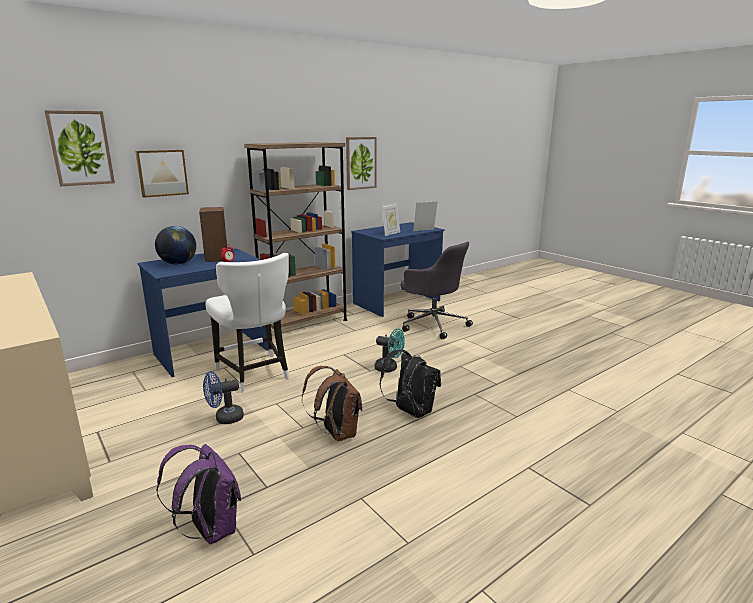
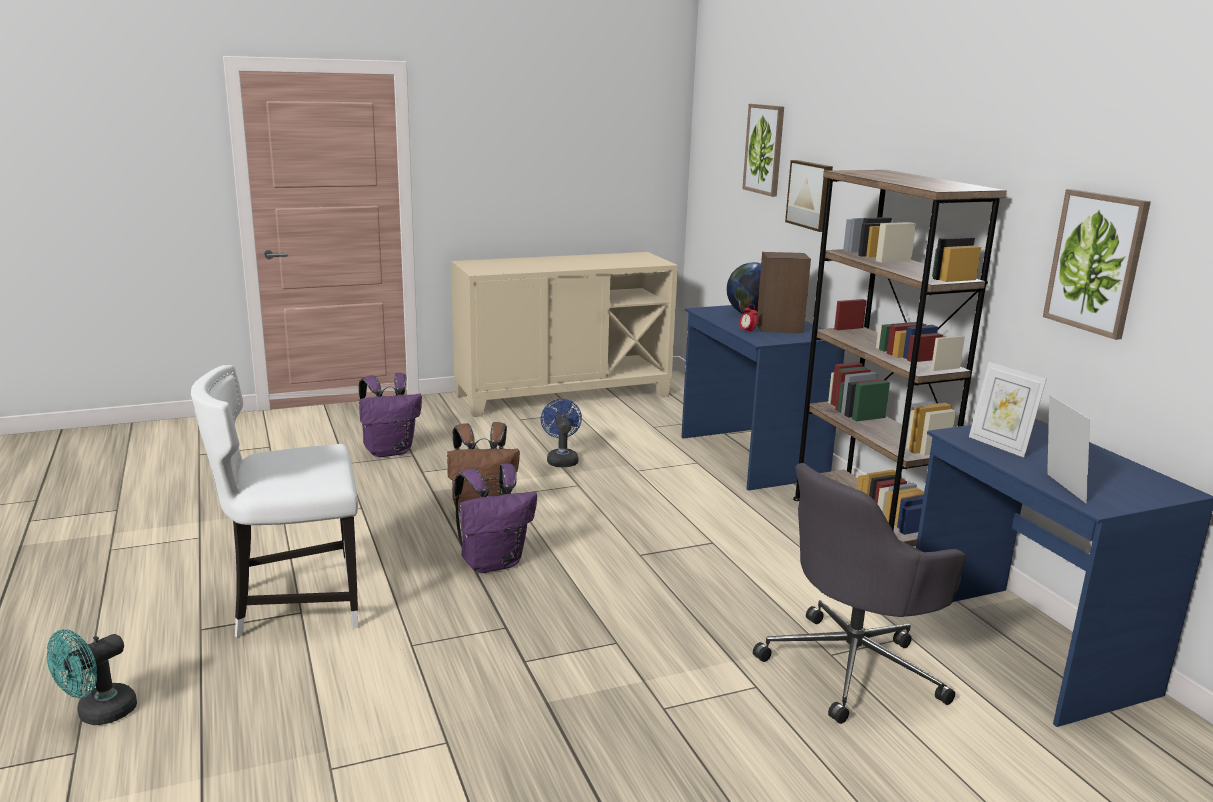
camera: 105 degrees right, 0 degrees up
white chair [205,253,290,392] -> white chair moved to [191,365,358,638]
turquoise fan [375,328,405,372] -> turquoise fan moved to [47,629,137,725]
black backpack [380,350,441,418] -> purple backpack [454,463,537,573]

